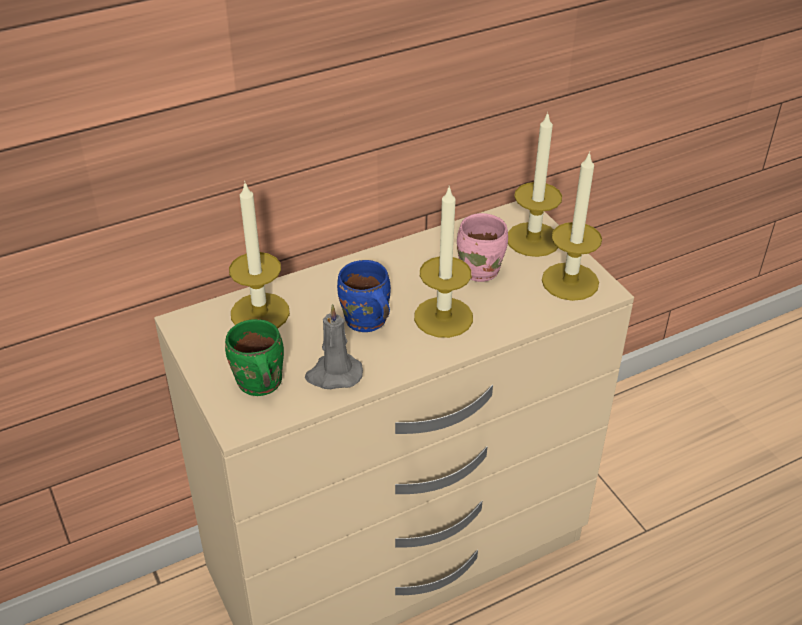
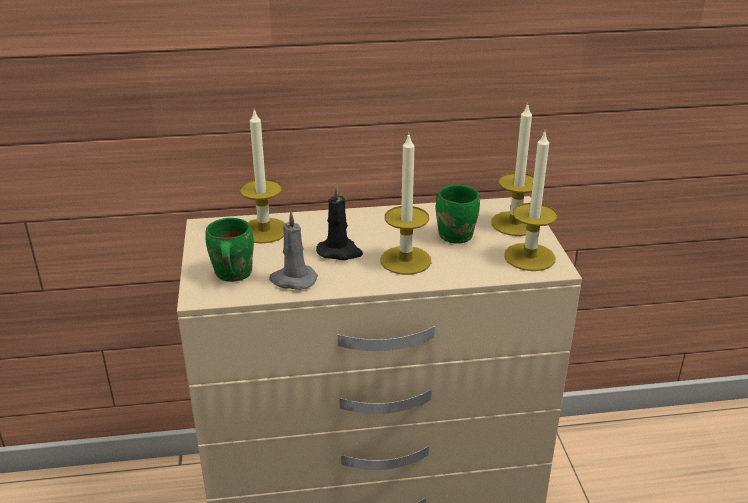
camera: 20 degrees right, 10 degrees down
blue mug [337,260,391,332] -> black candle [316,185,363,260]
pink mug [457,213,508,282] -> green mug [436,184,480,244]

